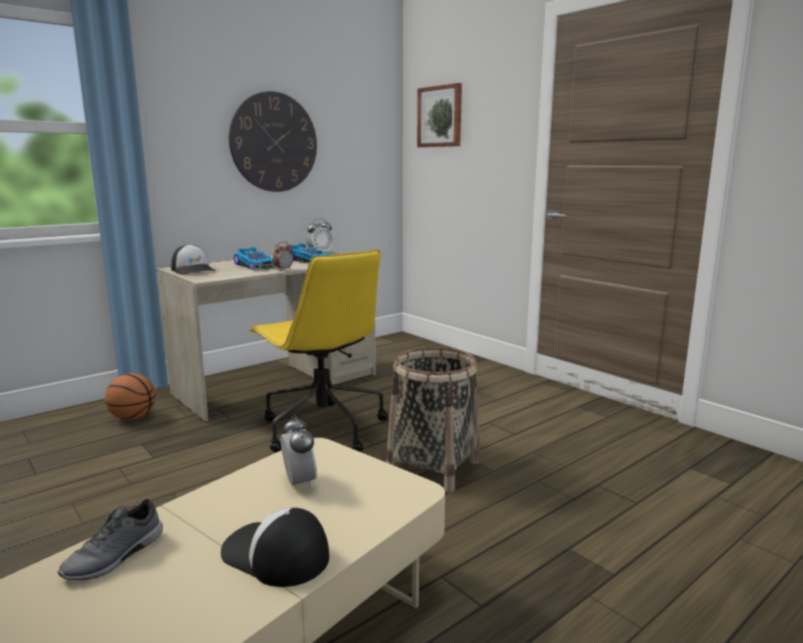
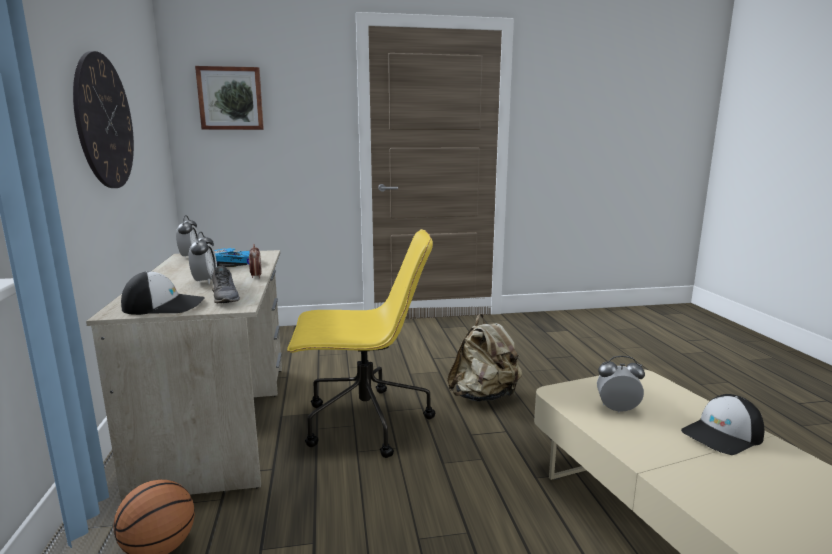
camera: 60 degrees left, 0 degrees up
grey shoe [57,499,163,580] -> grey shoe moved to [212,265,240,303]
toy car [234,247,276,270] -> alarm clock [189,232,217,285]
basket [386,347,480,493] -> beige backpack [447,314,522,402]

